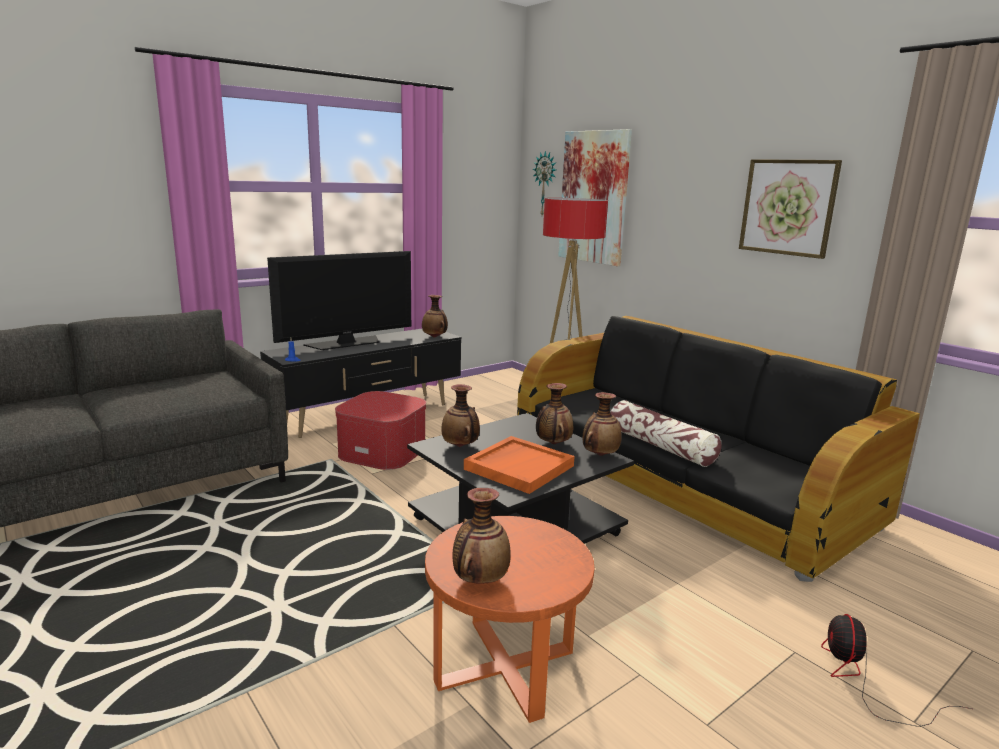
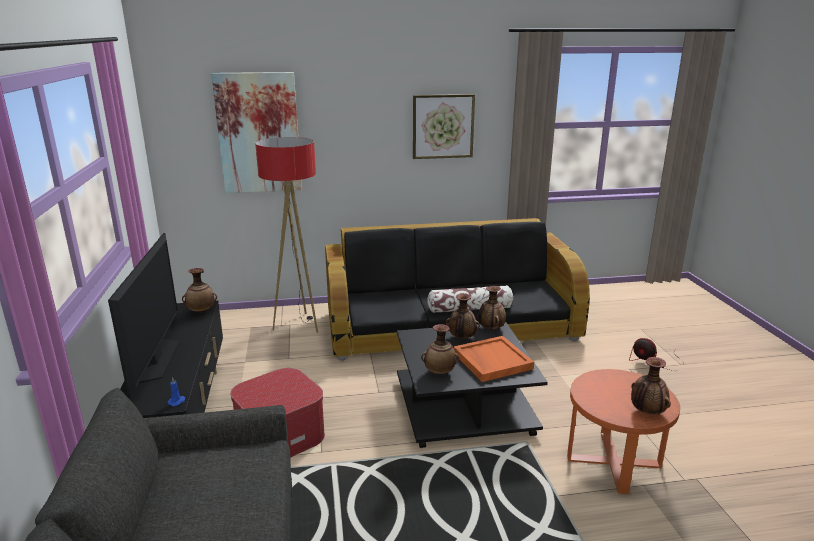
camera: 60 degrees left, 5 degrees up
wall clock [533,151,556,215] -> none

